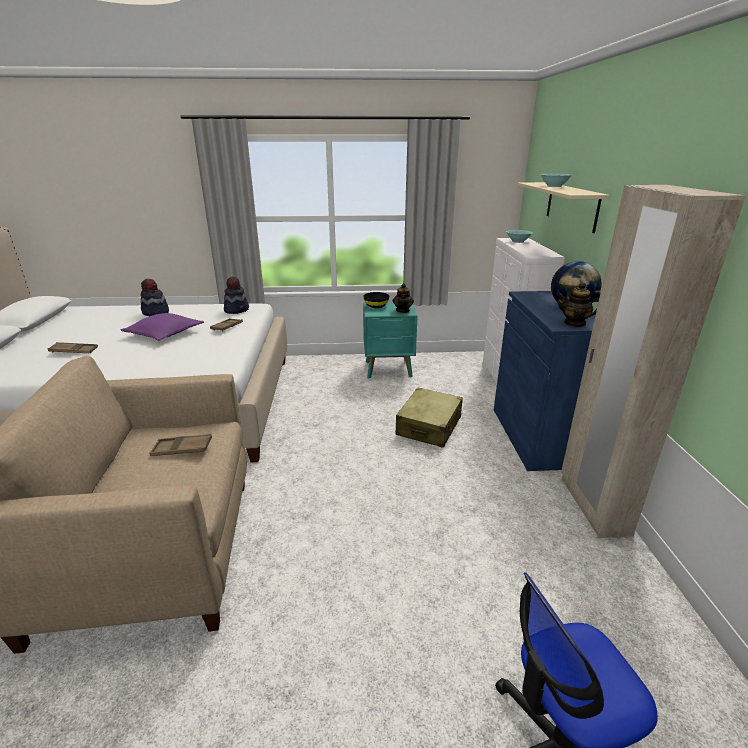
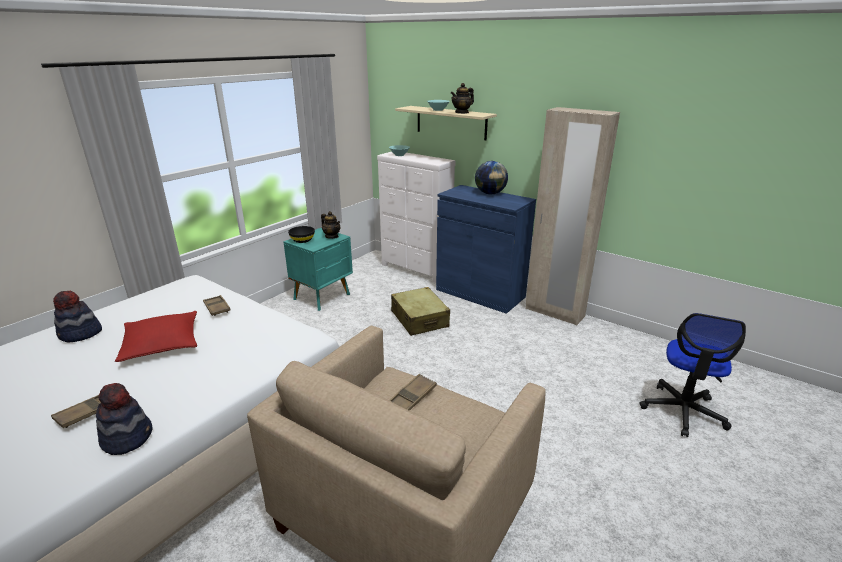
camera: 50 degrees left, 0 degrees up
purple pillow [121,313,204,341] -> red pillow [115,311,197,362]
hat [224,276,249,314] -> hat moved to [96,383,152,455]
teapot [556,282,601,327] -> teapot moved to [451,83,474,114]

